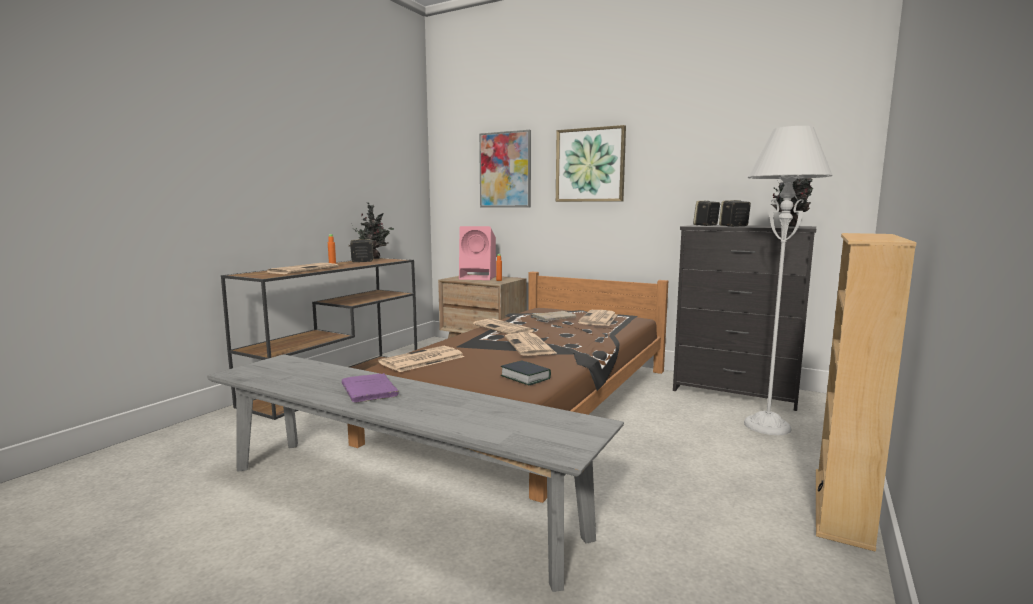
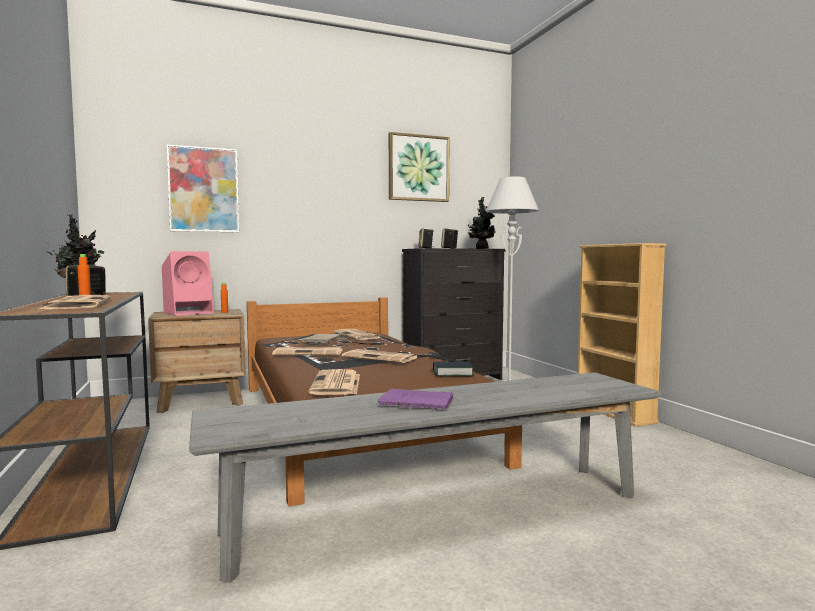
camera: 50 degrees left, 5 degrees down
picture [556,125,626,202] -> picture moved to [389,132,450,202]

